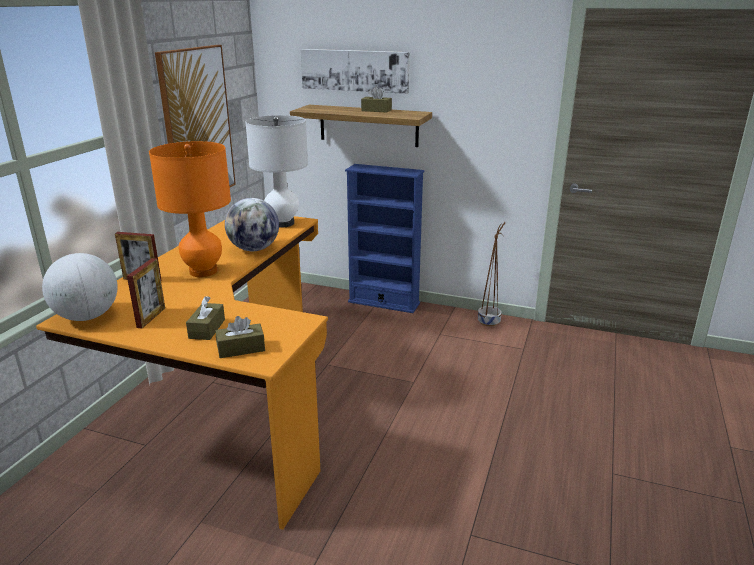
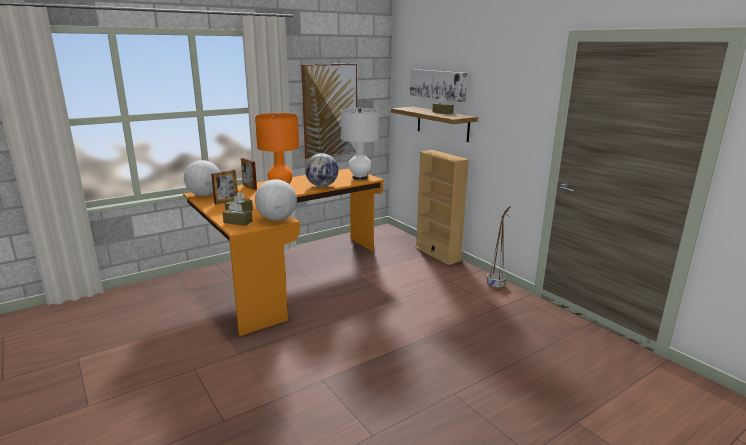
camera: 35 degrees right, 5 degrees down
blue bookcase [345,164,425,313] -> beige bookcase [415,150,470,265]
none -> globe [255,179,297,221]

